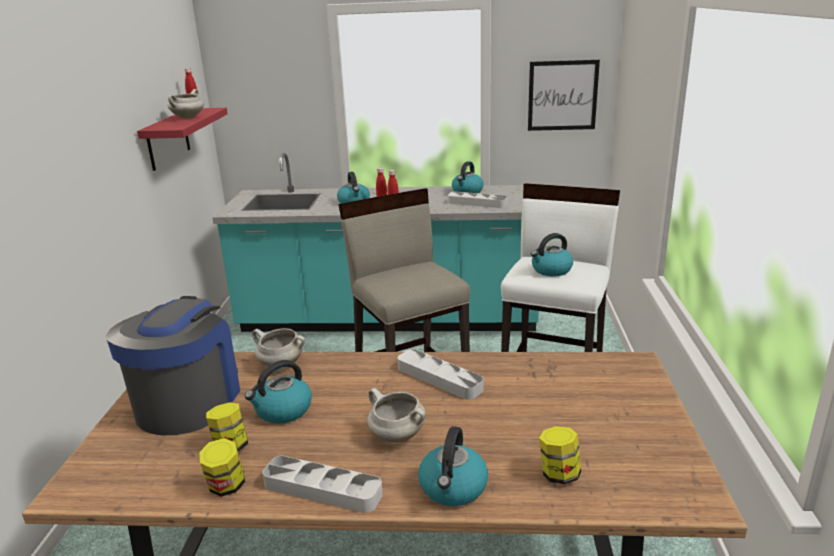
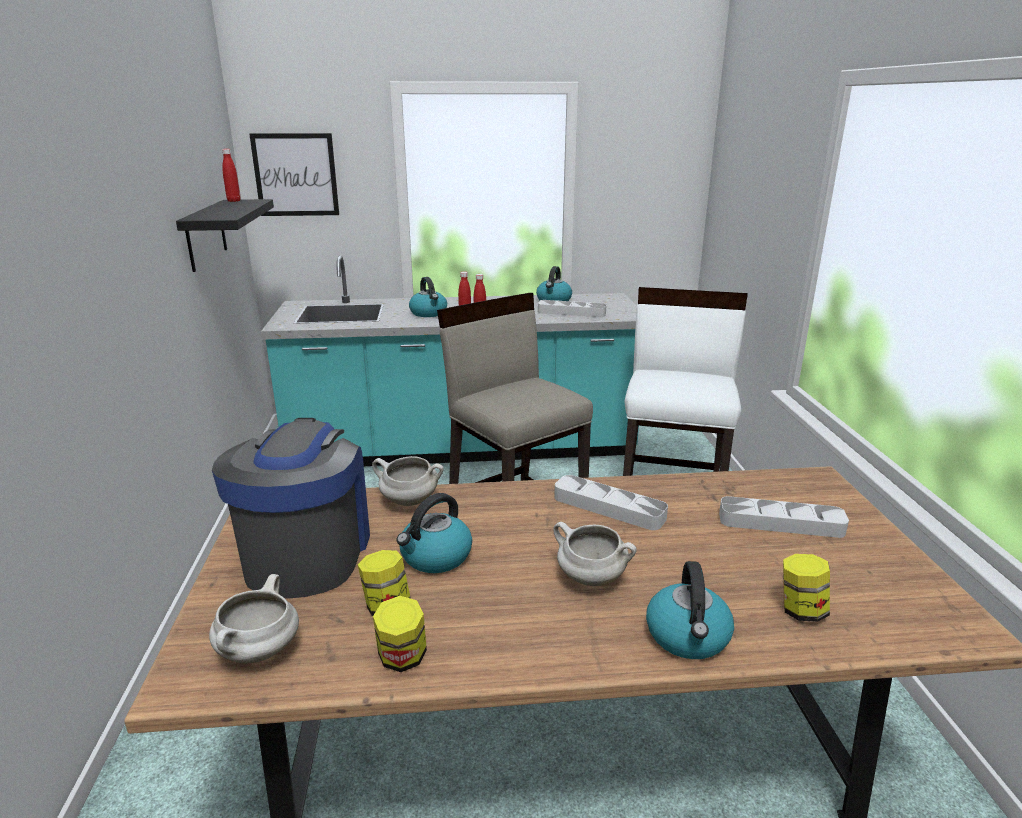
camera: 10 degrees left, 0 degrees up
red shelf [137,108,228,171] -> black shelf [176,199,274,272]
white cooking pot [168,89,204,119] -> white cooking pot moved to [209,574,299,663]
grey tray [262,456,383,513] -> grey tray moved to [719,496,849,538]
picture [528,60,600,131] -> picture moved to [249,133,339,216]
kettle [531,233,573,276] -> none

